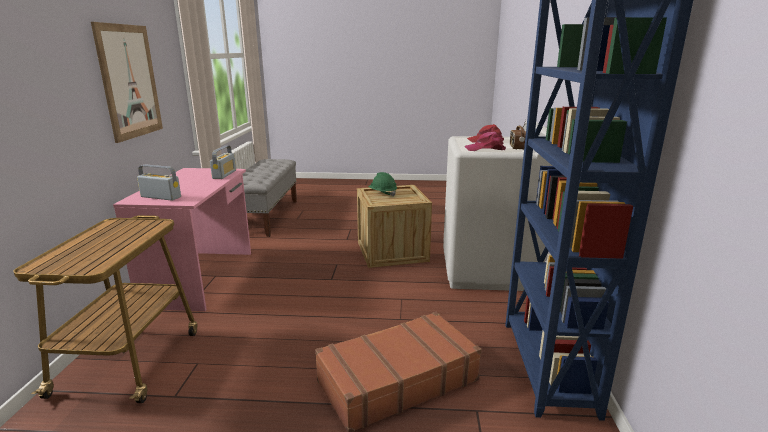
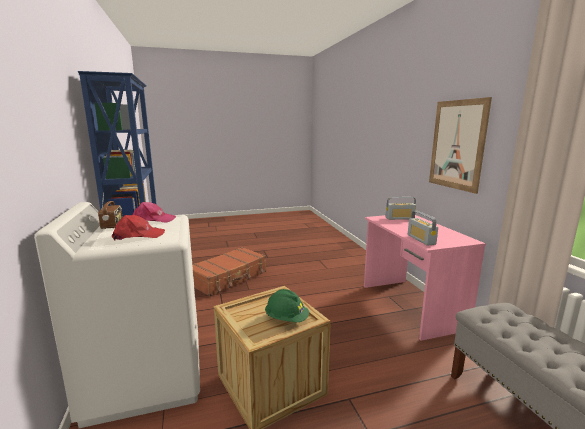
camera: 160 degrees right, 5 degrees down
cart [13,215,197,403] -> none

